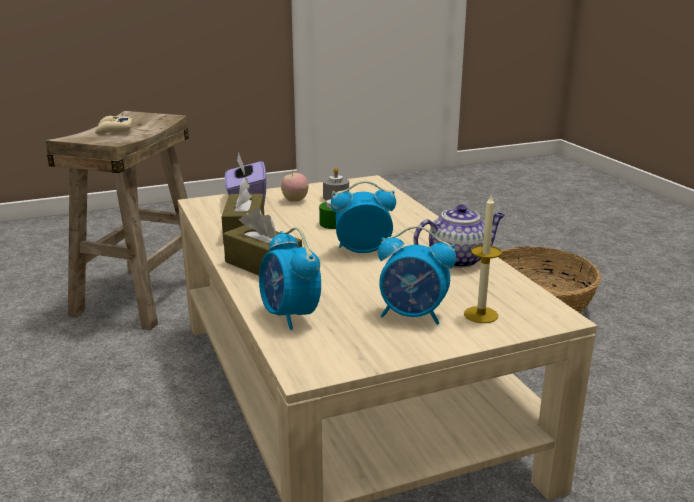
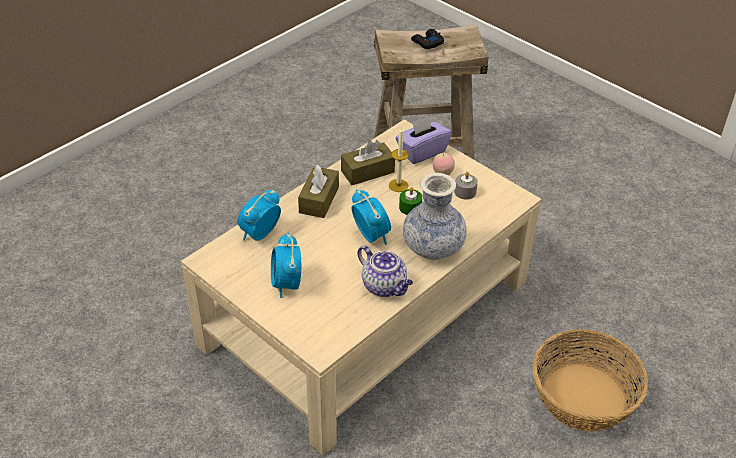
camera: 65 degrees right, 20 degrees up
beige game controller [95,113,133,134] -> black game controller [411,29,444,49]
candle [464,195,502,323] -> candle moved to [389,126,409,192]
none -> vase [403,173,467,260]

